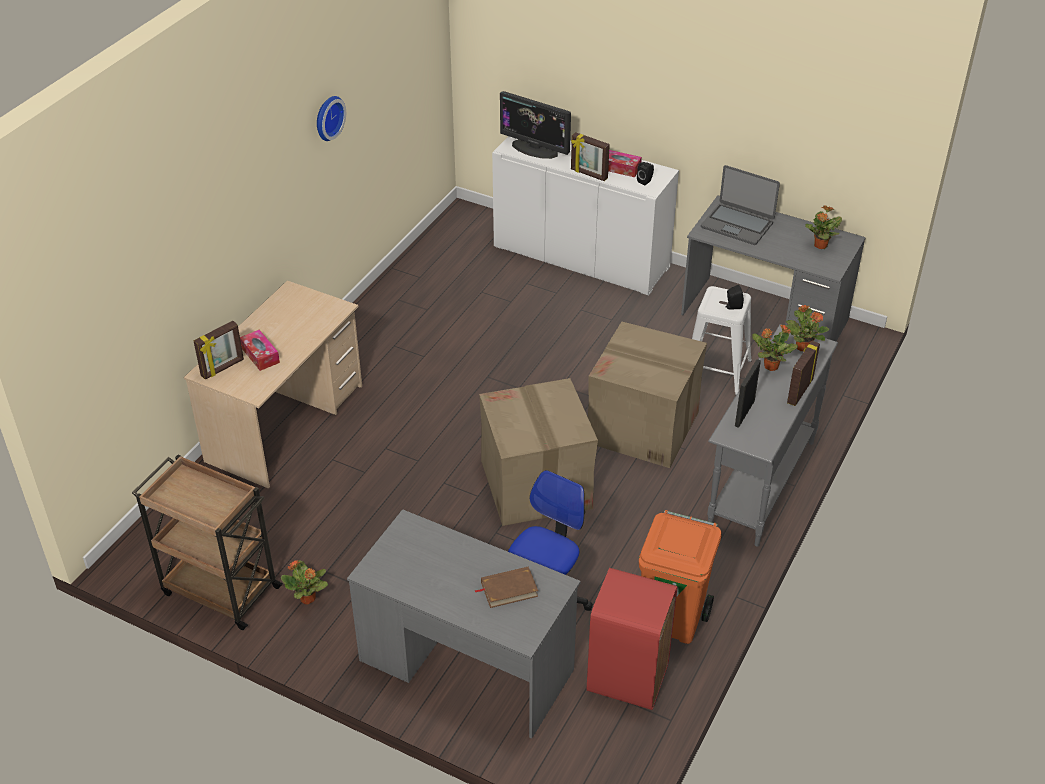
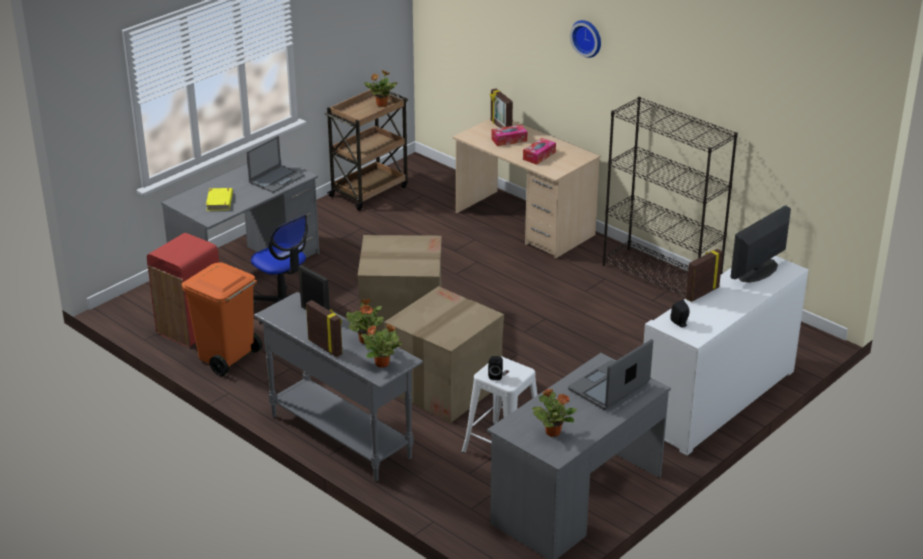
camera: 105 degrees right, 10 degrees down
potted plant [281,560,328,605] -> potted plant moved to [364,70,397,107]
wall clock [317,96,346,141] -> wall clock moved to [570,20,601,58]
brown book [474,567,538,608] -> yellow book [206,188,233,211]
tissue box [608,150,642,177] -> tissue box moved to [523,138,556,165]
none -> laptop [246,136,304,193]
none -> black bookcase [603,97,738,297]

